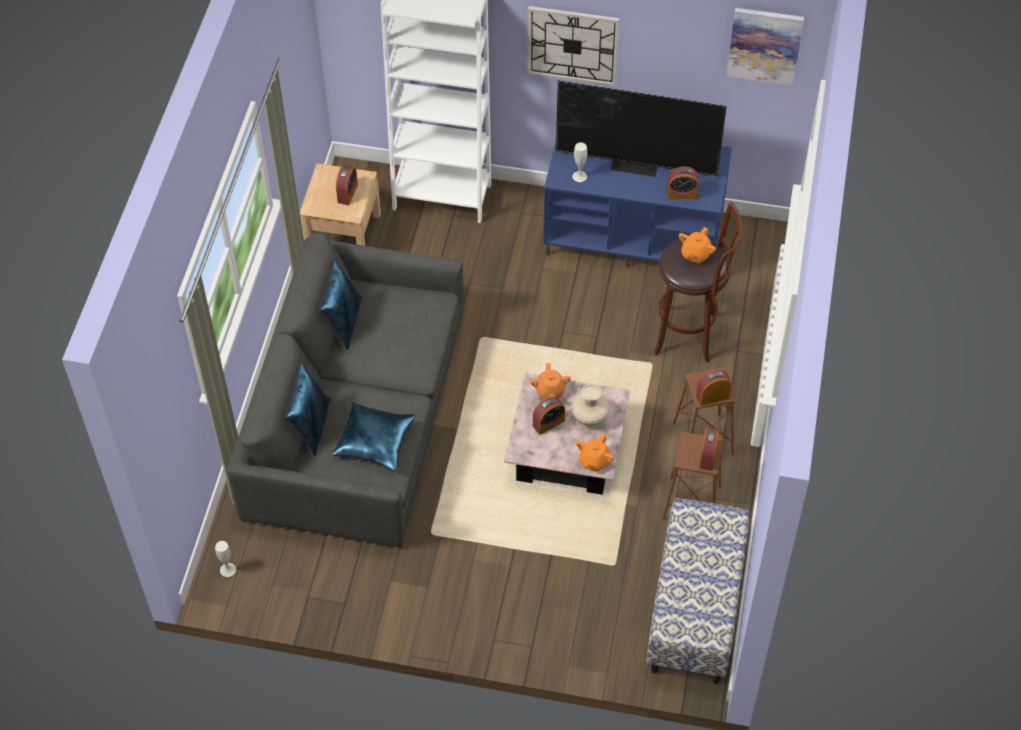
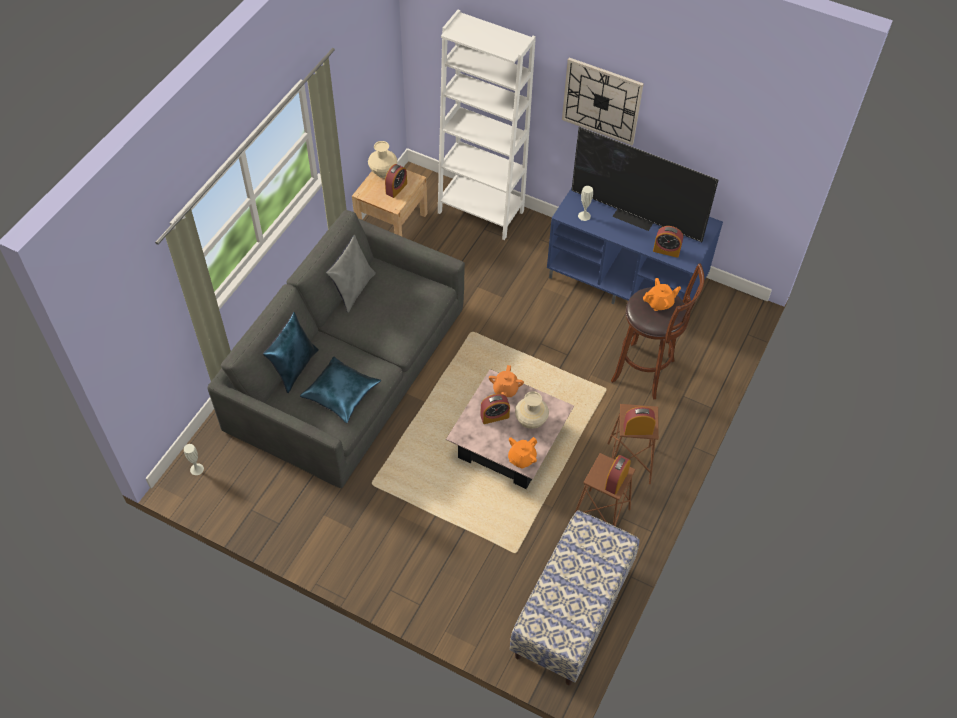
camera: 15 degrees right, 0 degrees up
blue pillow [319,259,362,350] -> grey pillow [326,235,376,313]
orange teapot [679,227,716,264] -> orange teapot turned 150 degrees counterclockwise [643,278,681,311]
picture [726,8,804,85] -> none
none -> beige vase [368,141,398,178]

